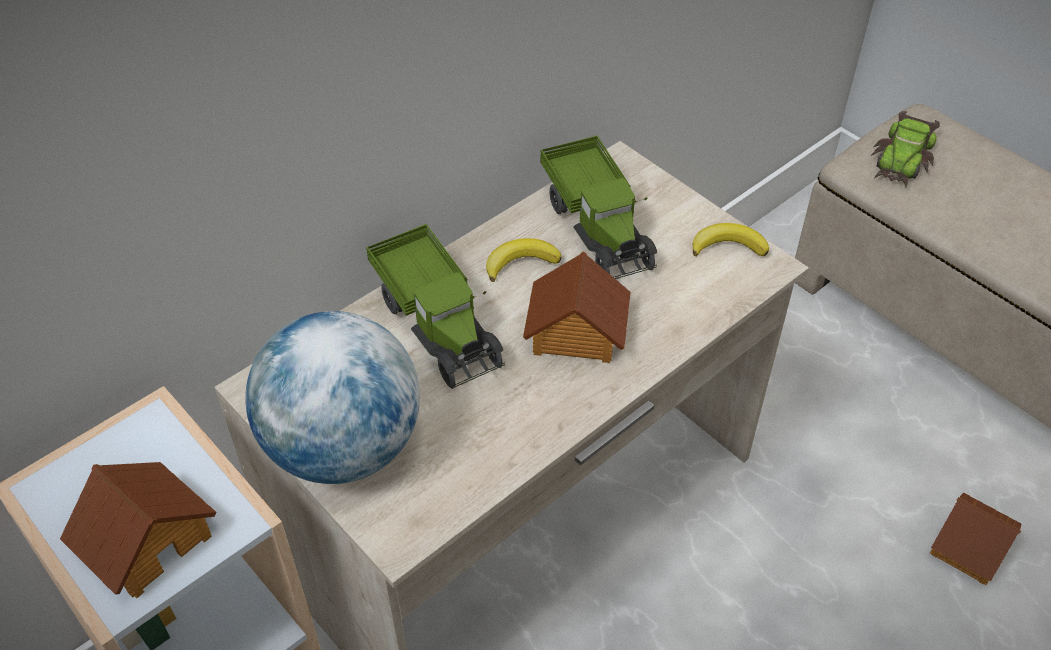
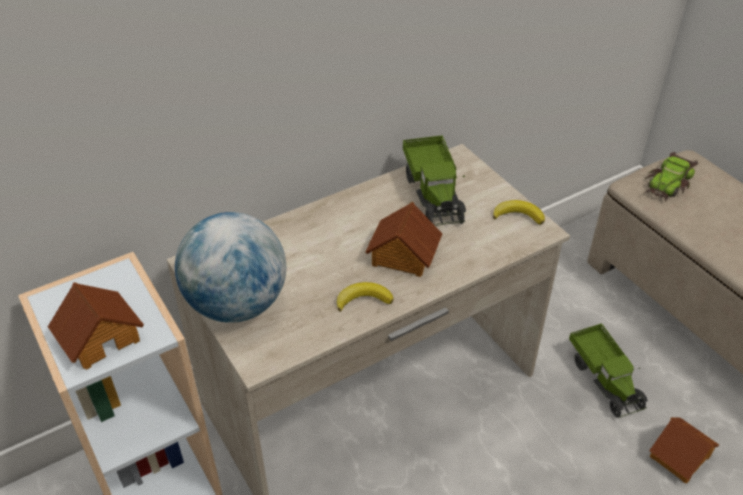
camera: 10 degrees right, 5 degrees down
toy truck [366,224,505,389] -> toy truck moved to [569,323,648,418]
banana [486,238,561,282] -> banana moved to [337,282,393,312]

